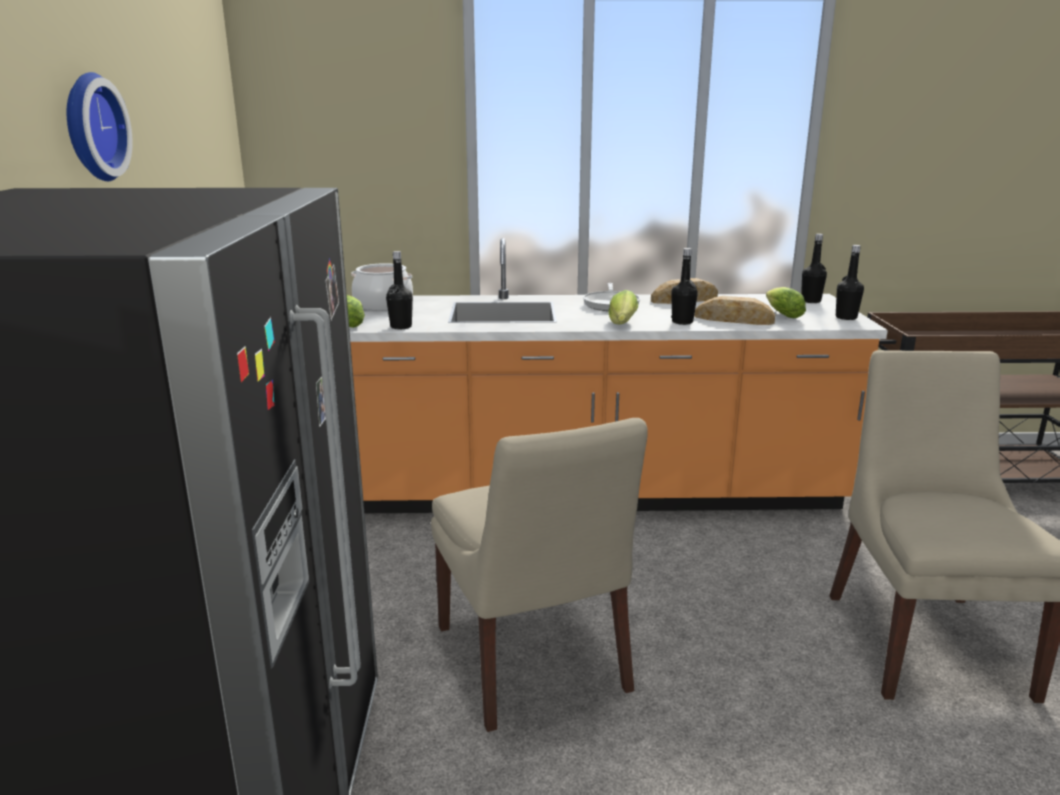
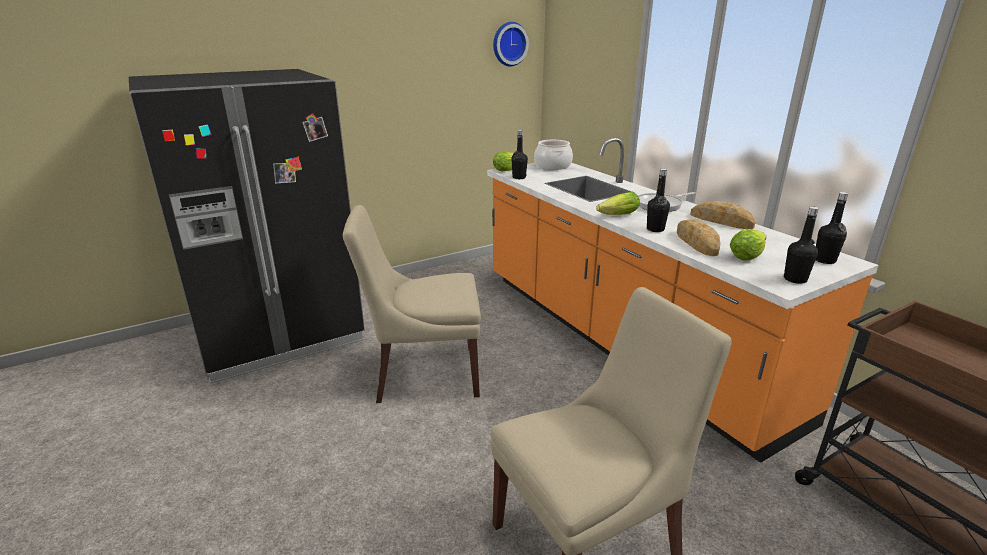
camera: 60 degrees right, 5 degrees up
wall clock [67,72,133,181] -> wall clock moved to [493,22,529,66]
beige chair [431,418,648,732] -> beige chair turned 45 degrees clockwise [343,205,481,403]

